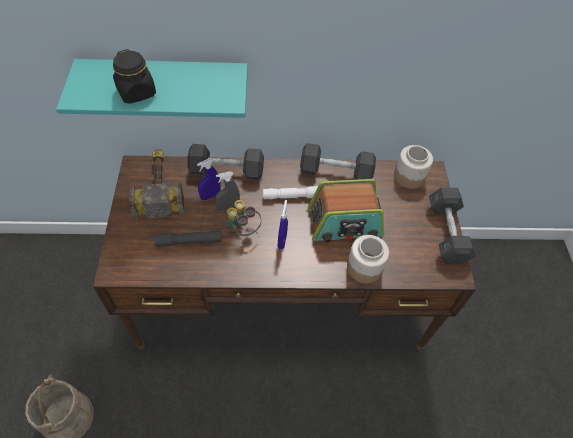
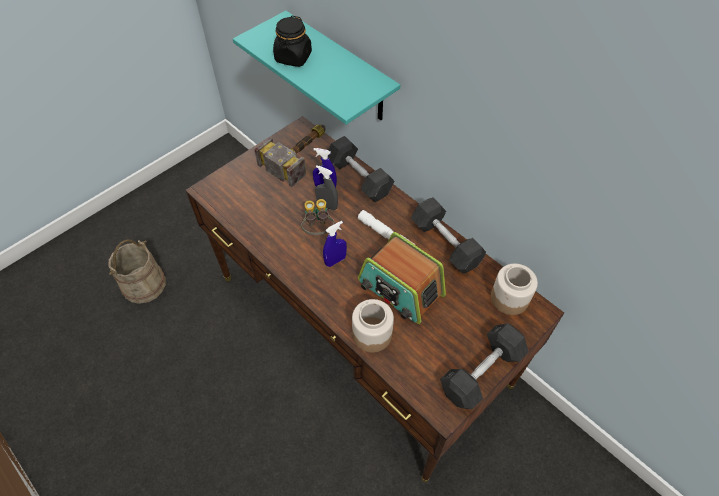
camera: 50 degrees right, 0 degrees up
grey flashlight [154,231,222,247] -> none

